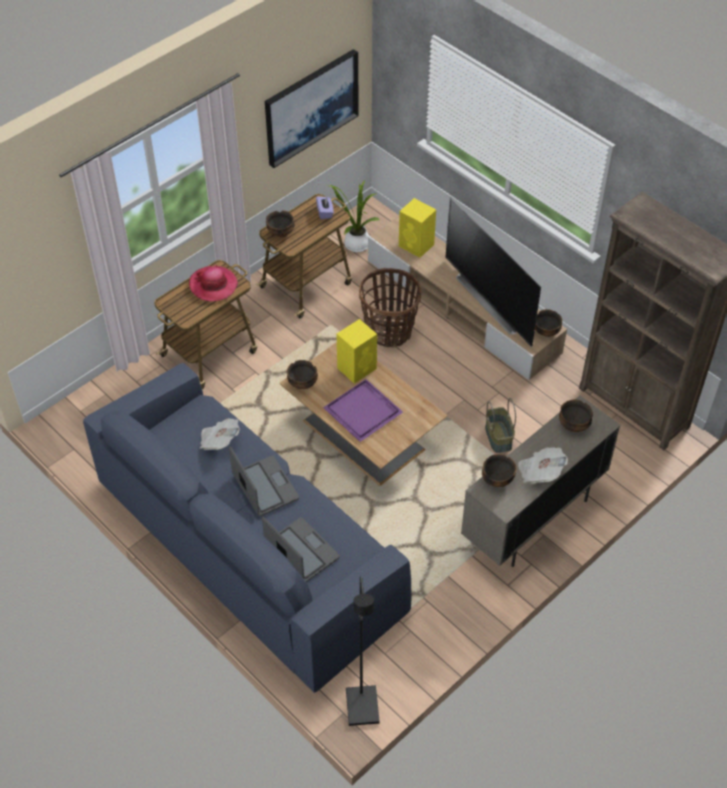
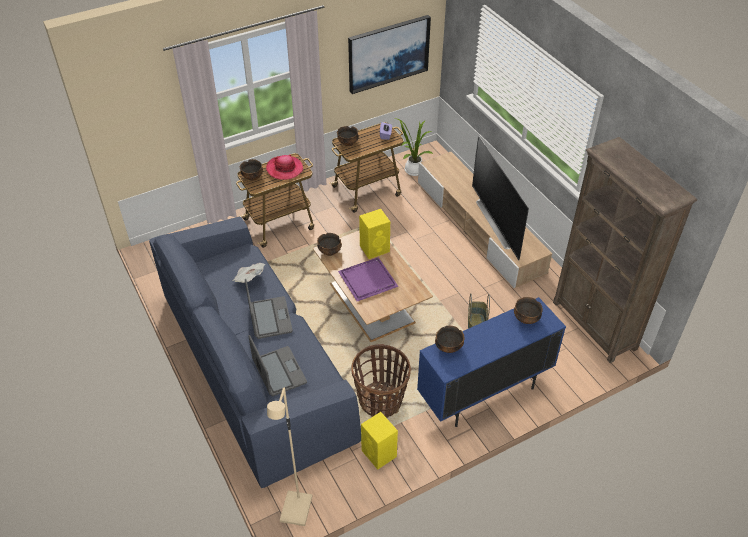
camera: 15 degrees right, 5 degrees down
black floor lamp [346,576,380,726] -> beige floor lamp [267,388,313,526]
basket [359,268,421,348] -> basket moved to [351,344,411,418]
yellow speaker [399,198,436,258] -> yellow speaker moved to [361,412,398,470]
beige cabinet [461,396,620,567] -> blue cabinet [417,297,566,427]
newspaper [518,447,568,483] -> none
bowl [535,309,562,337] -> bowl moved to [240,159,263,181]

